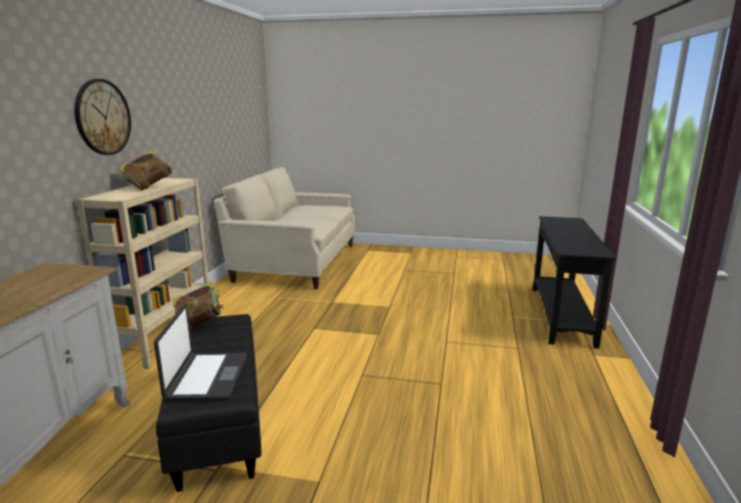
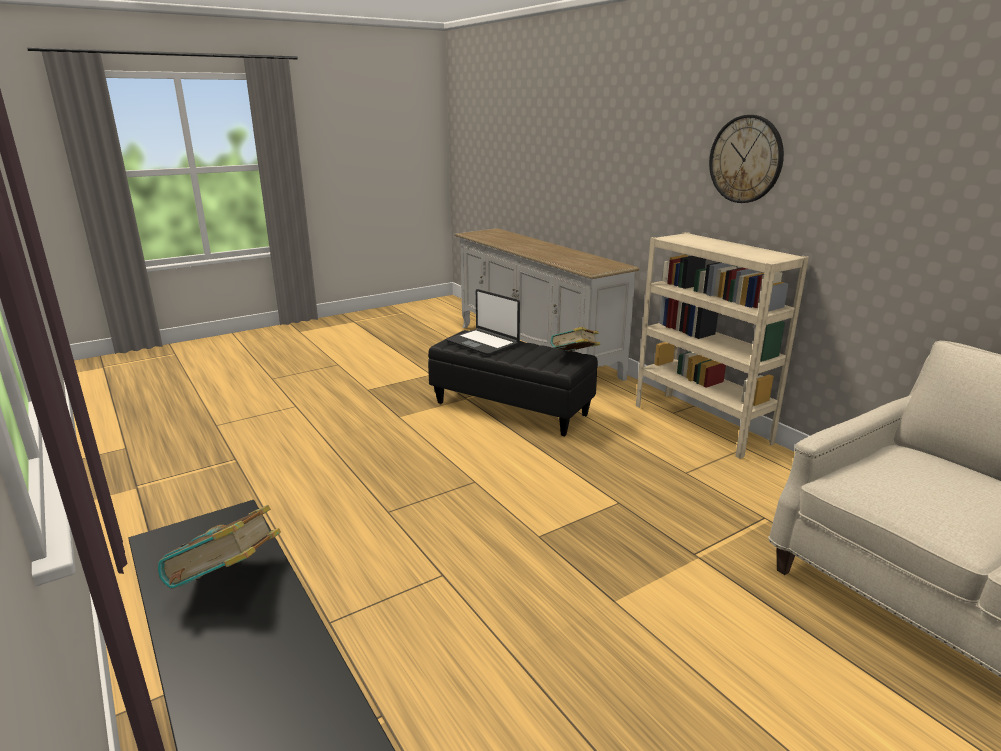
camera: 135 degrees right, 5 degrees up
book [118,150,173,190] -> book moved to [158,505,281,589]

